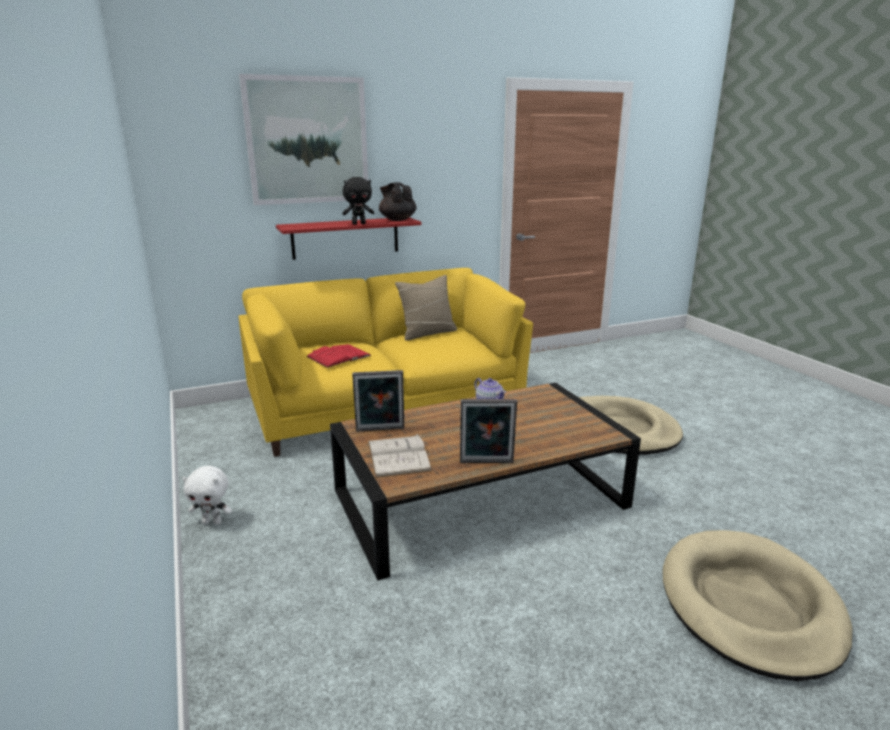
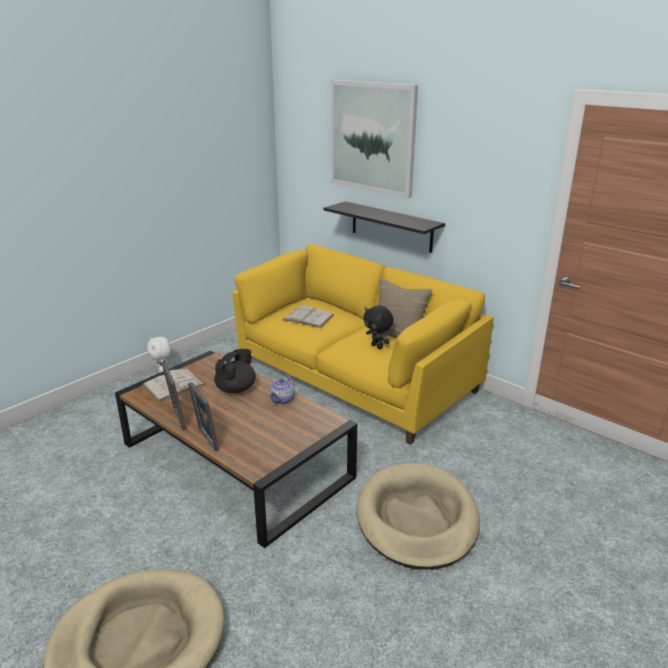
camera: 65 degrees right, 5 degrees up
red shelf [276,217,422,260] -> black shelf [324,201,445,253]
red book [306,344,372,368] -> white book [283,305,334,328]
black plush toy [342,177,374,225] -> black plush toy moved to [363,306,394,349]
picture frame [352,370,404,432] -> picture frame moved to [188,382,219,452]
black teapot [379,182,417,221] -> black teapot moved to [214,349,256,393]

